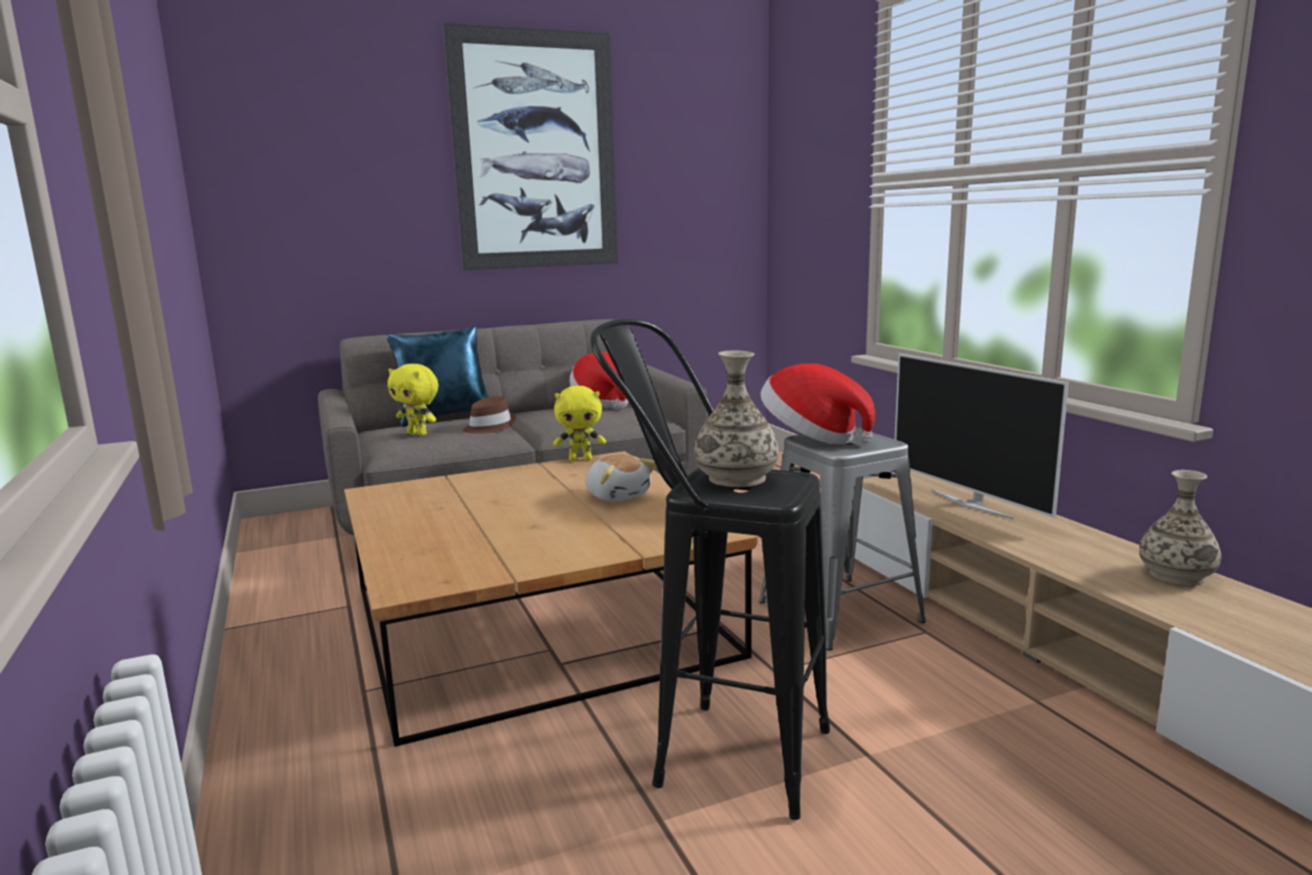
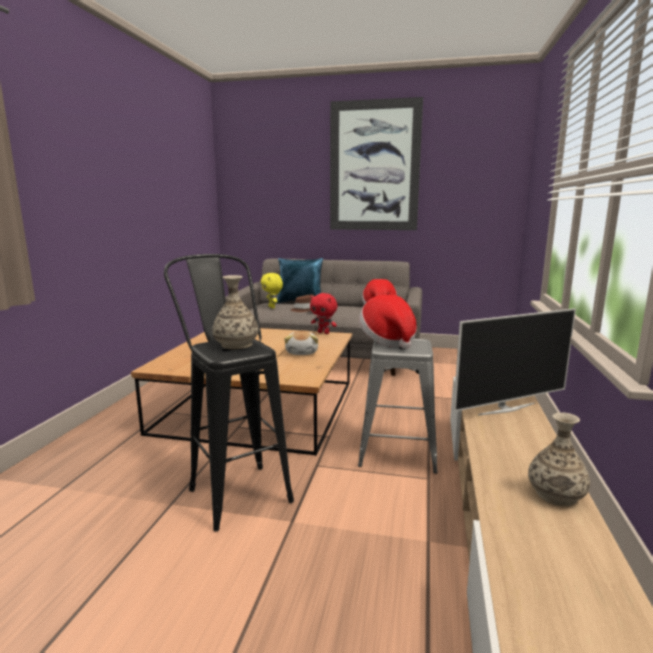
camera: 35 degrees right, 0 degrees up
yellow plush toy [553,386,606,461] -> red plush toy [310,293,337,334]
television [895,354,1069,520] -> television turned 120 degrees counterclockwise [453,308,576,416]

